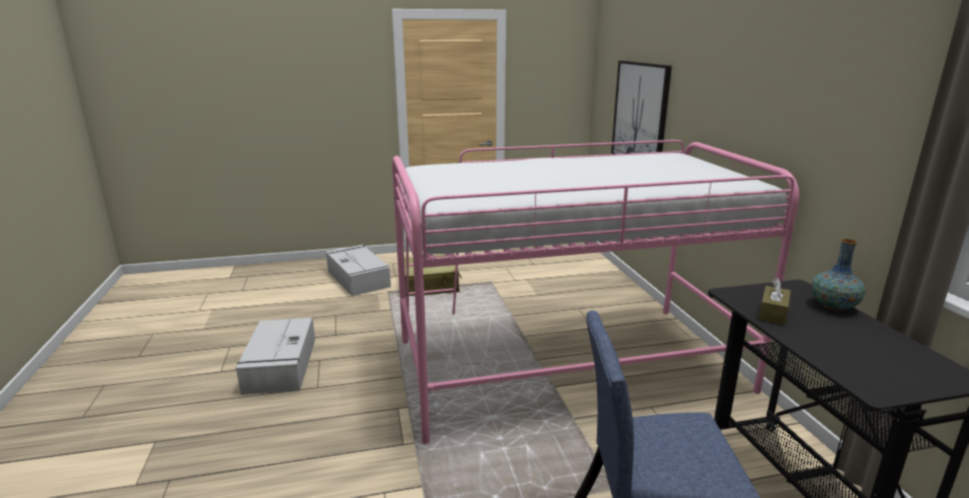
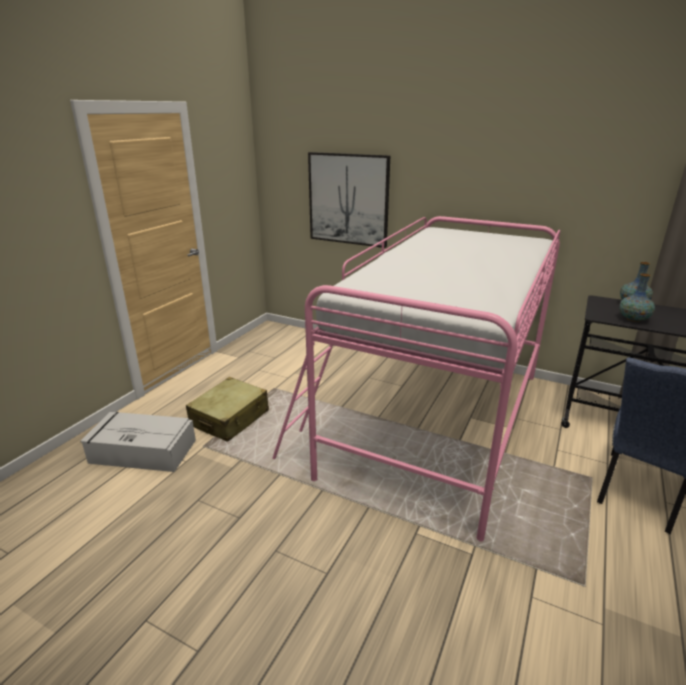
camera: 50 degrees left, 5 degrees up
grey storage box [235,318,315,395] -> none
brown tissue box [759,278,791,325] -> vase [619,273,655,322]

